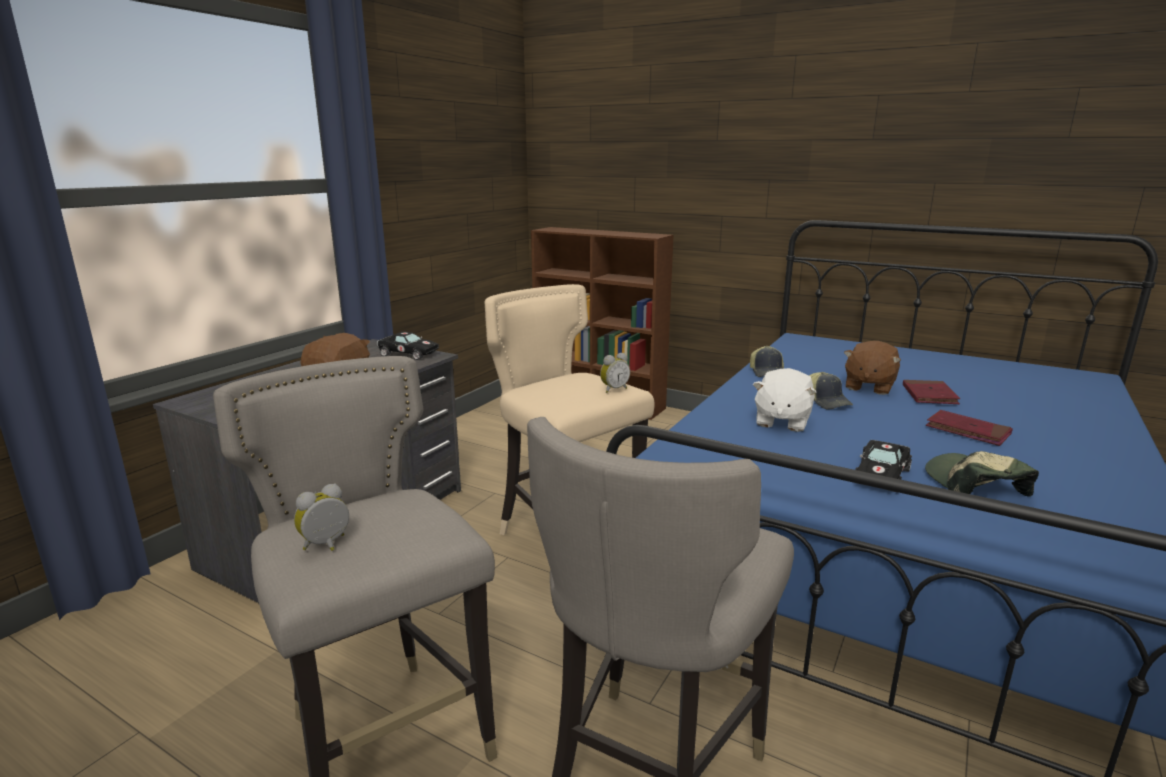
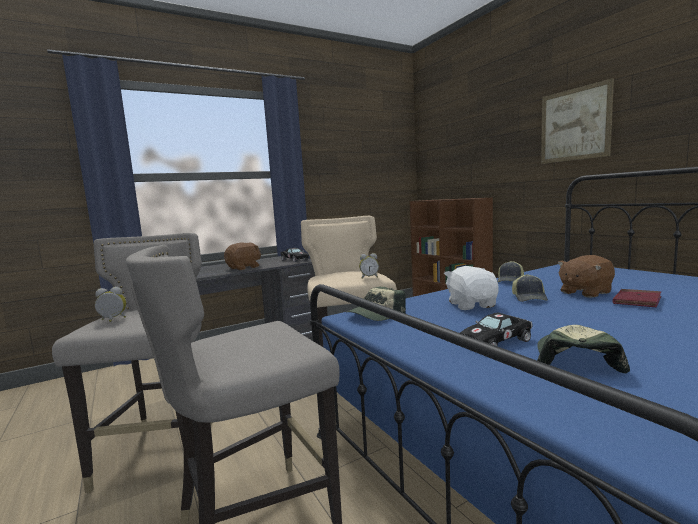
camera: 30 degrees right, 10 degrees down
white plush toy [753,368,816,432] -> white plush toy turned 120 degrees clockwise [444,266,499,310]
red book [926,410,1013,446] -> none
none -> cap [346,287,406,321]
none -> picture [541,78,614,164]

